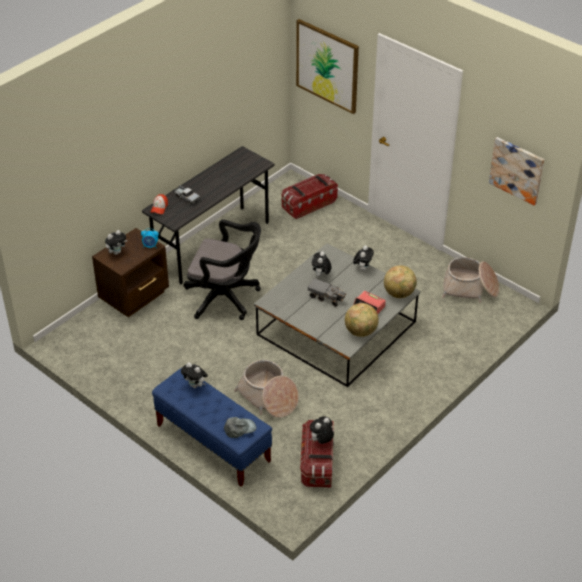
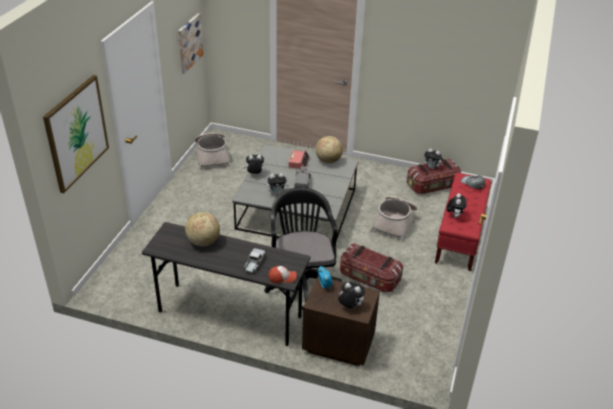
camera: 115 degrees left, 5 degrees down
blue bench [152,368,272,487] -> red bench [435,173,492,271]
storage box [282,174,338,219] -> storage box moved to [340,243,403,292]
globe [384,265,417,298] -> globe moved to [185,212,220,246]

